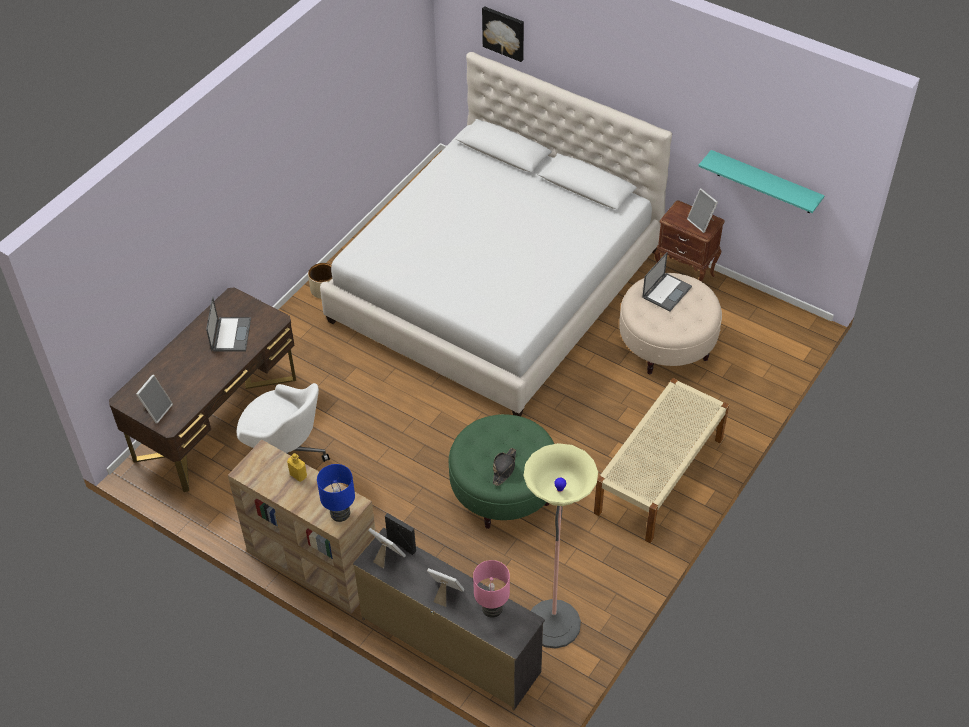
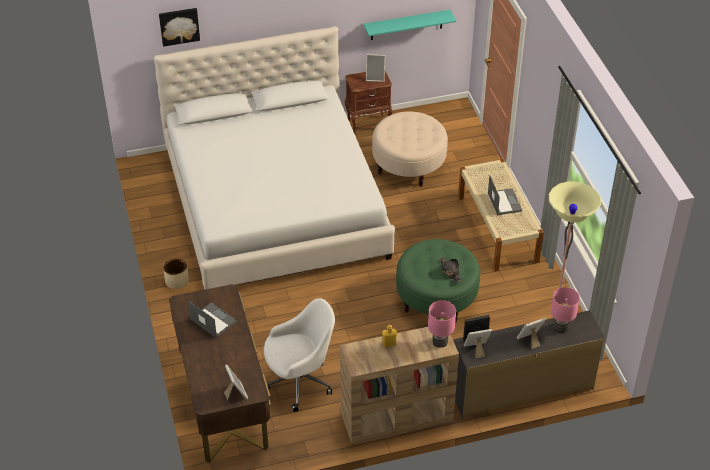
camera: 50 degrees left, 5 degrees down
blue table lamp [317,464,355,522] -> pink table lamp [428,300,456,348]
laptop [642,252,692,312] -> laptop moved to [488,176,522,215]

